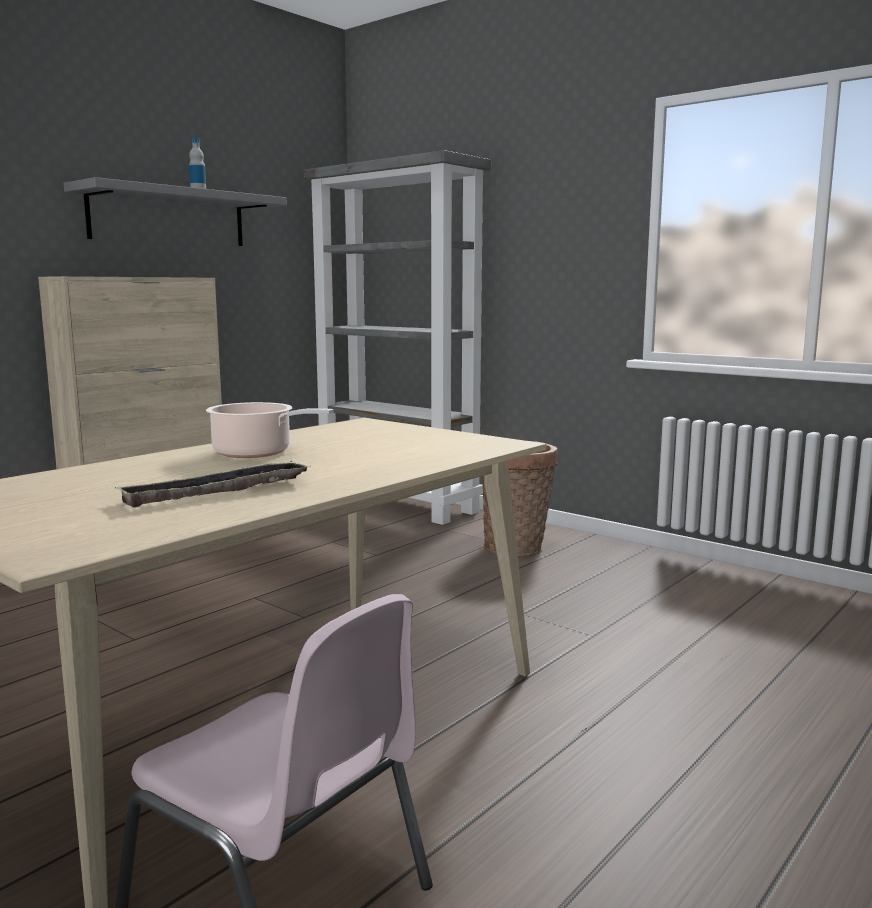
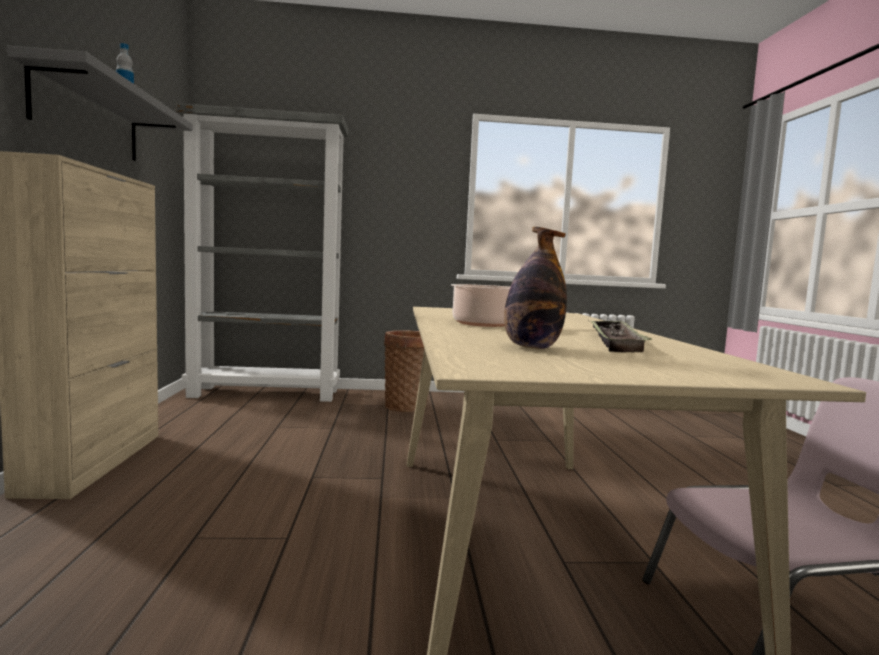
camera: 45 degrees left, 5 degrees down
none -> bottle [504,227,567,349]

